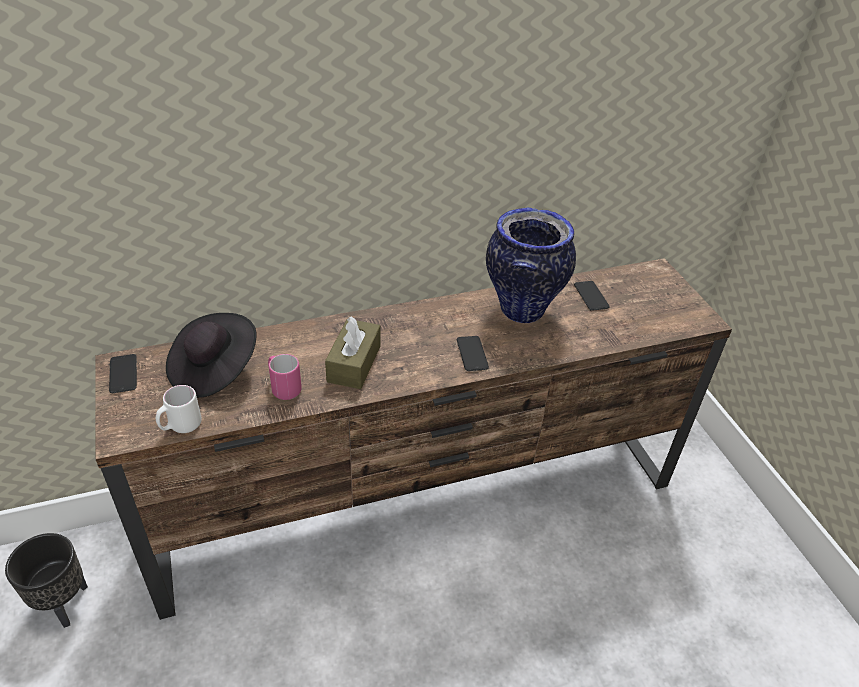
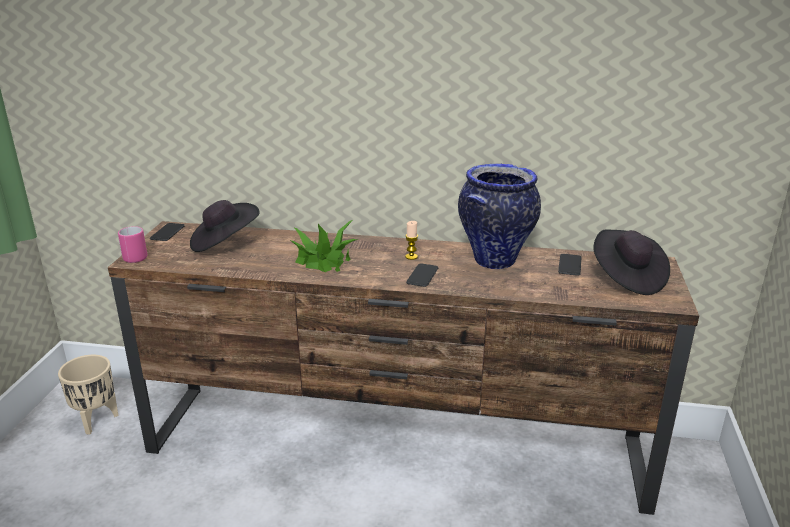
camera: 30 degrees right, 15 degrees down
black planter [5,533,88,628] -> beige planter [58,355,118,434]
white mug [156,385,202,433] -> none
pink mug [268,354,302,400] -> pink mug moved to [118,226,147,263]
brown tissue box [325,316,381,389] -> potted plant [290,220,357,272]
none -> candle [405,221,418,260]
none -> black hat [593,229,670,295]

